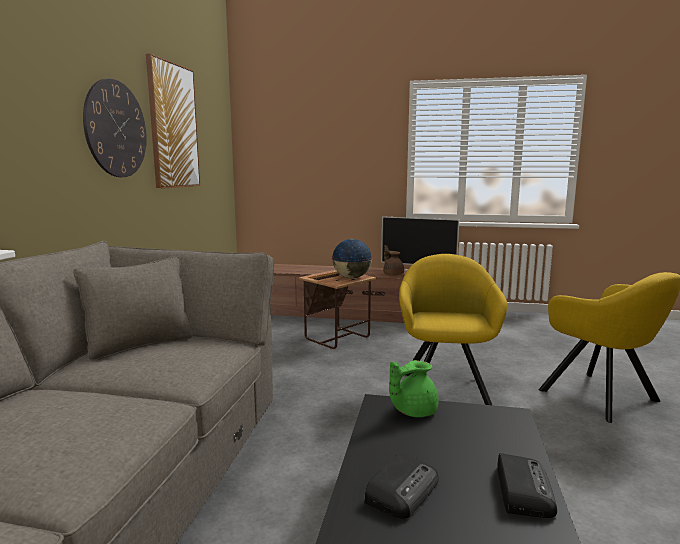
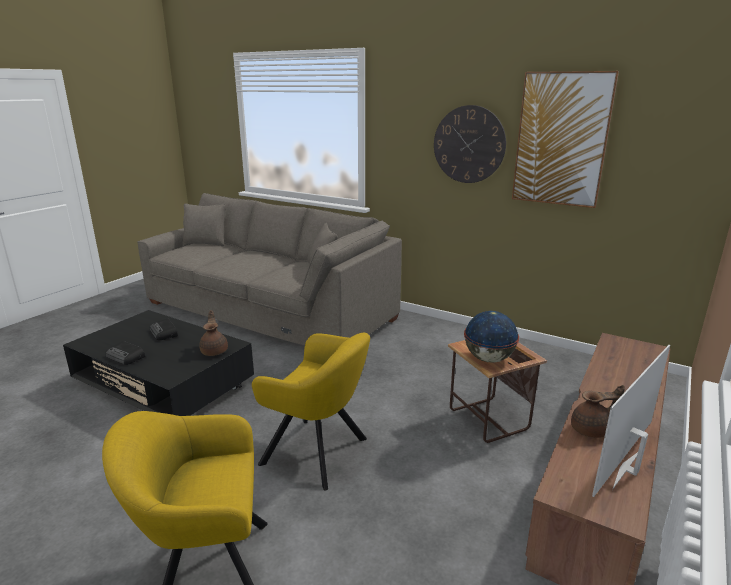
camera: 110 degrees right, 10 degrees up
green teapot [389,360,439,417] -> brown teapot [199,310,228,356]

